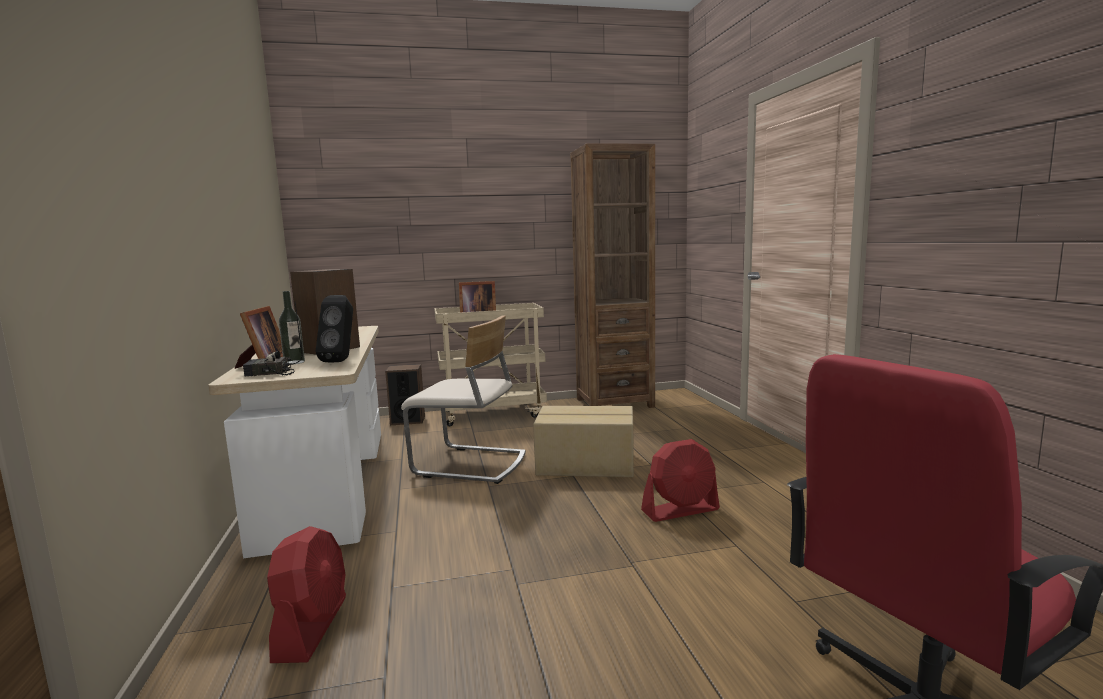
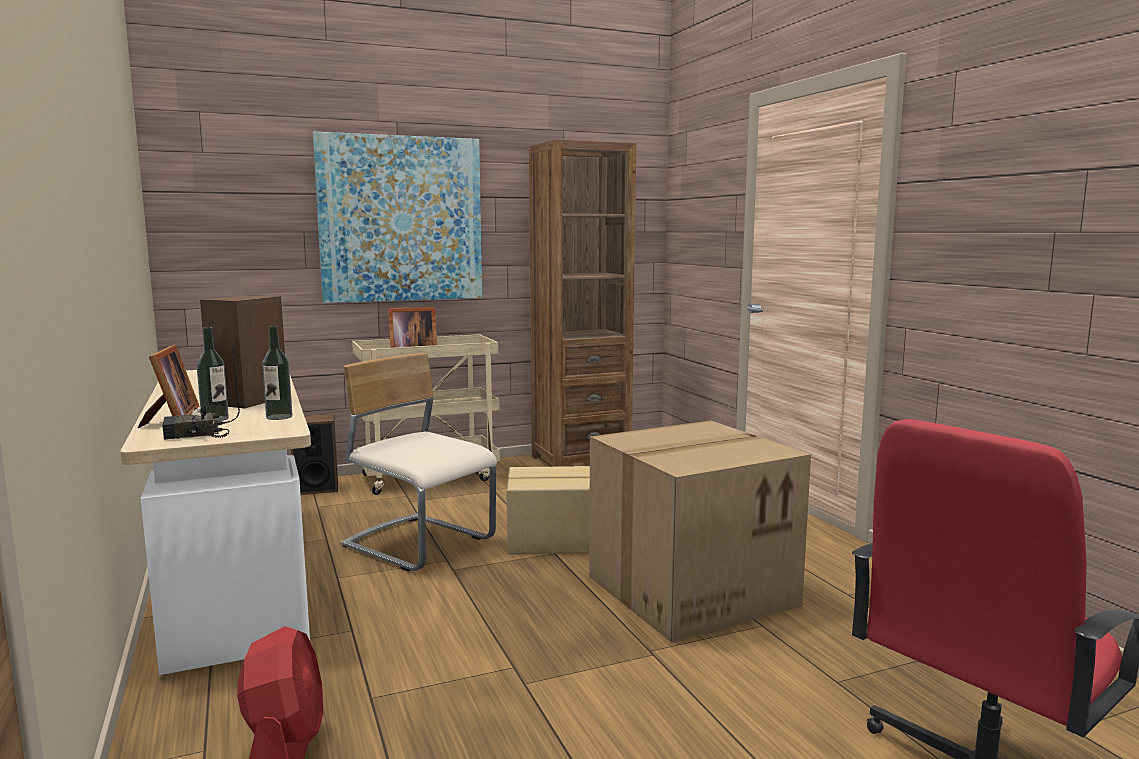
camera: 10 degrees left, 0 degrees up
black speaker [316,295,353,363] -> bottle [262,326,292,420]
beige chair [401,316,526,484] -> beige chair turned 150 degrees counterclockwise [341,353,497,572]
red fan [641,439,720,522] -> cardboard box [589,420,811,643]
none -> picture [313,132,482,303]

